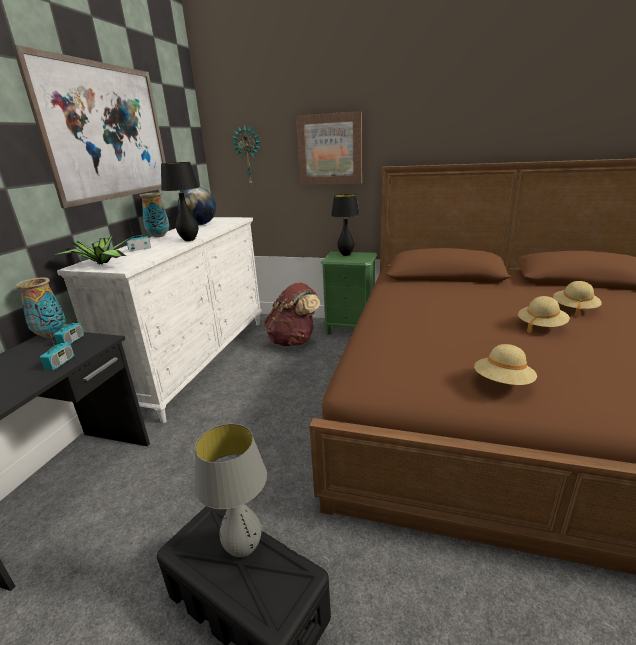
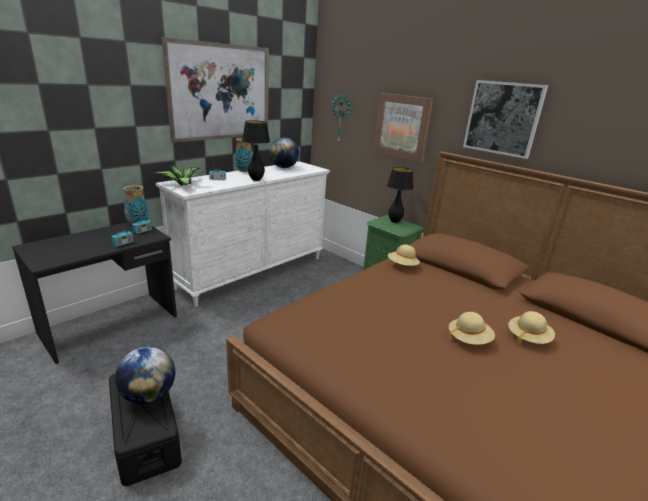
camera: 25 degrees right, 0 degrees up
grey table lamp [194,424,267,557] -> globe [115,346,175,404]
brown backpack [264,283,320,346] -> none
beige hat [474,344,537,385] -> beige hat moved to [388,245,420,266]
none -> picture [463,80,548,159]

